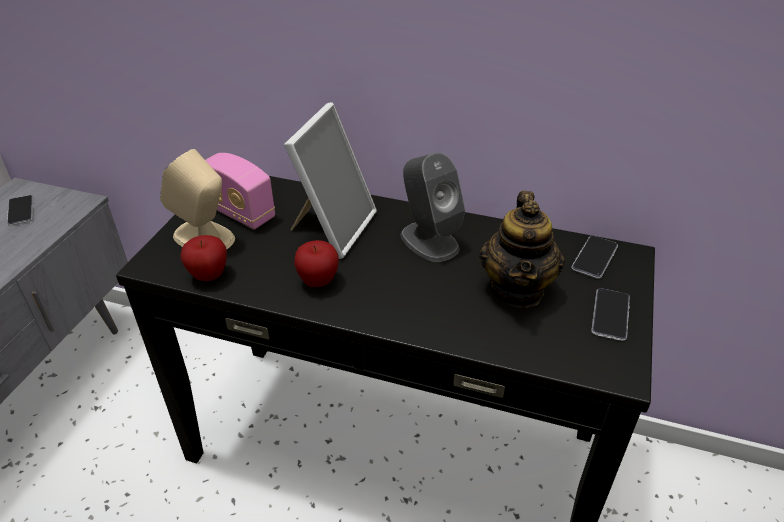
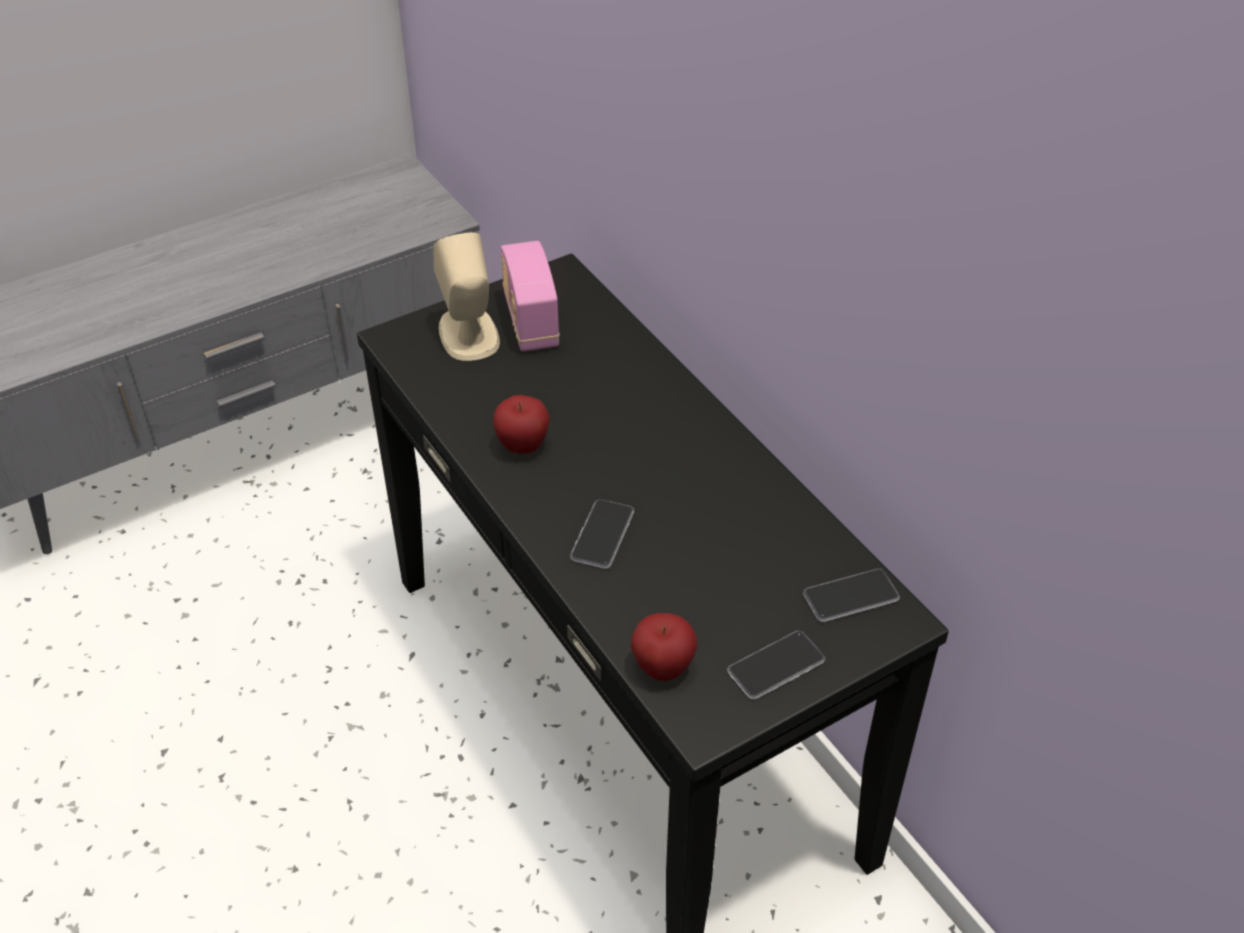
camera: 40 degrees right, 5 degrees up
phone [7,195,33,226] -> phone moved to [570,499,634,569]
apple [180,235,227,281] -> apple moved to [631,613,697,681]
picture frame [284,102,377,259] -> none
grey speaker [401,153,465,262] -> none
teapot [479,191,565,308] -> none

